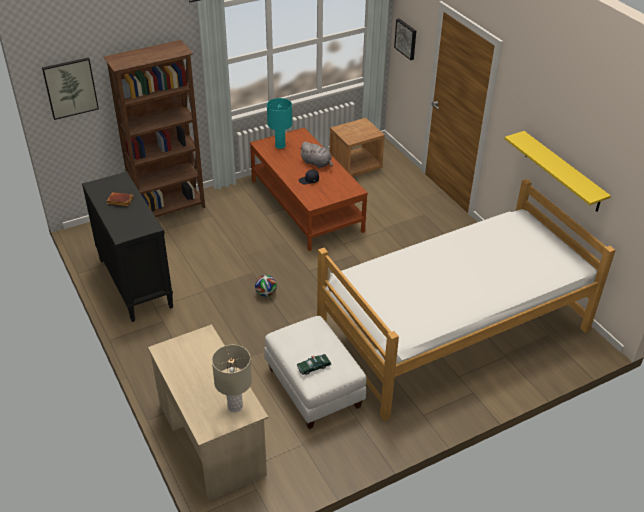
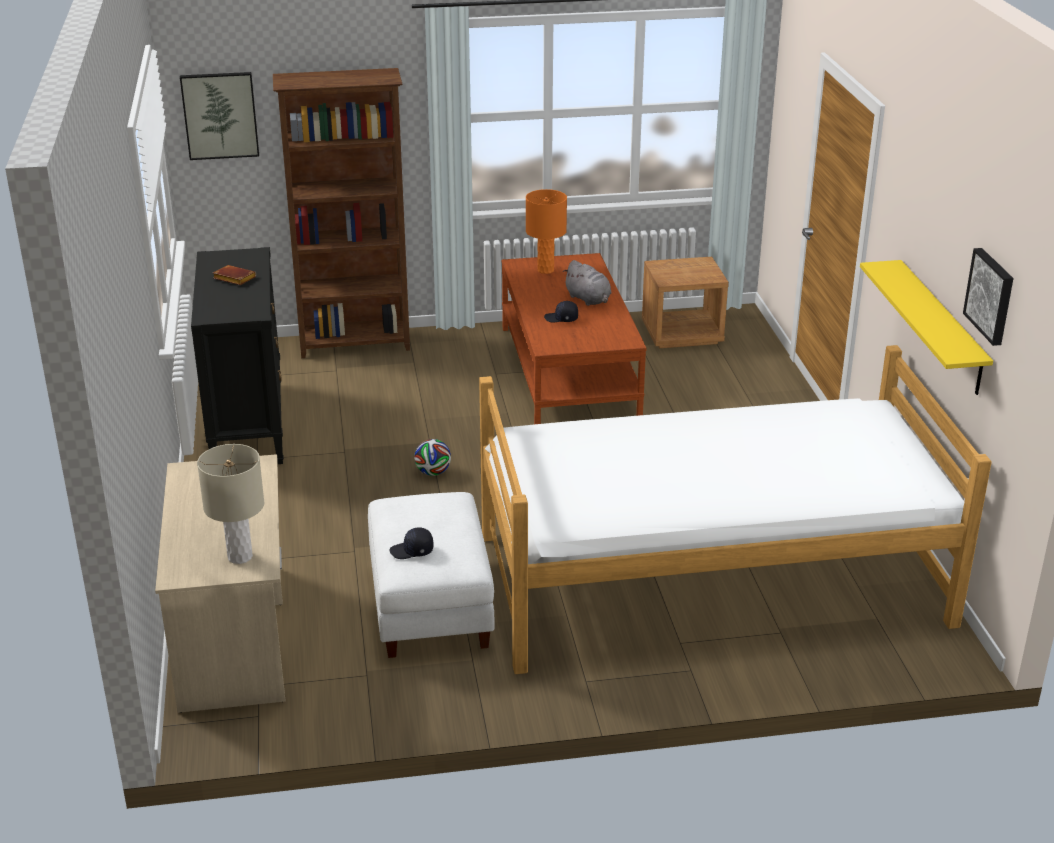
camera: 20 degrees right, 10 degrees down
turquoise table lamp [267,98,292,149] -> orange table lamp [526,189,567,274]
toy car [297,354,331,375] -> black cap [390,528,433,559]
picture [394,18,416,60] -> picture moved to [963,248,1014,346]

